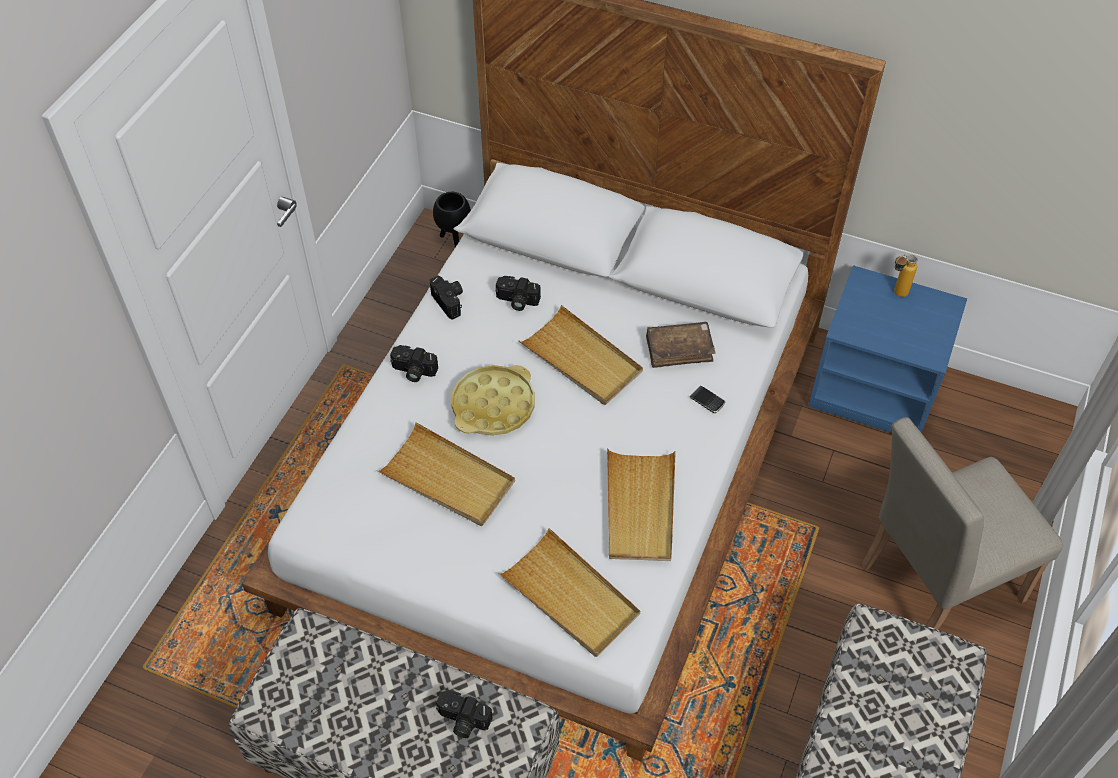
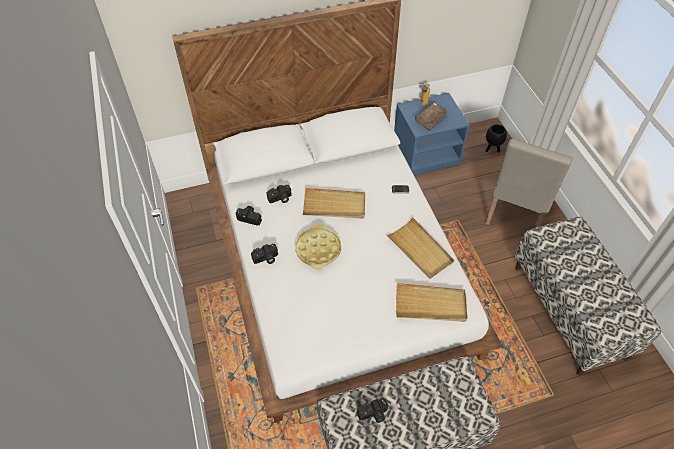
camera: 40 degrees left, 0 degrees up
beige tray [377,422,515,526] -> none
black planter [433,192,471,247] -> black planter moved to [486,124,507,153]
camera [436,690,493,738] -> camera moved to [357,398,388,423]
brown book [646,322,715,368] -> brown book moved to [415,102,448,131]

